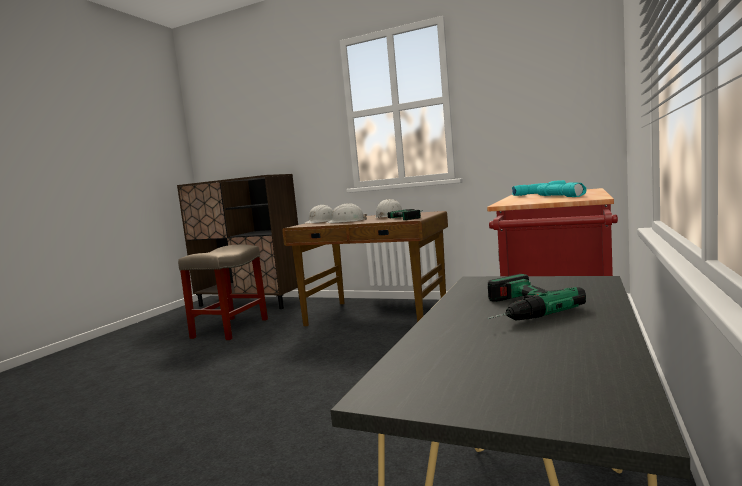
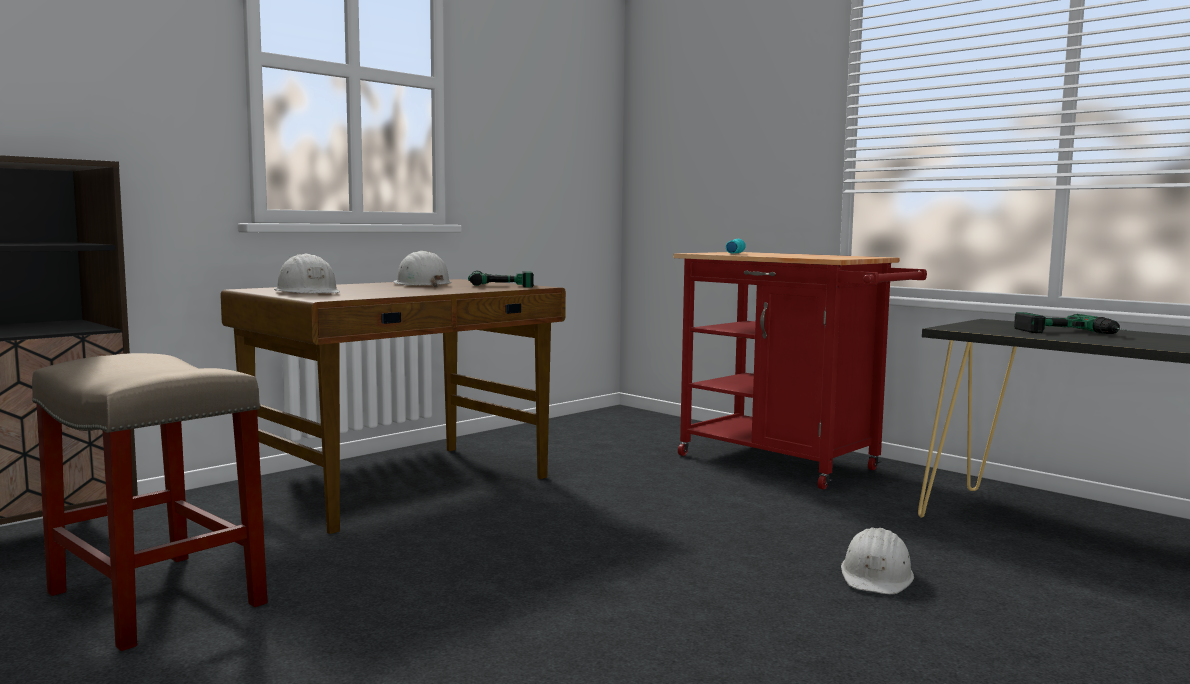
camera: 70 degrees left, 0 degrees up
white hard hat [326,203,367,223] -> white hard hat moved to [841,527,914,594]
turquoise flashlight [537,182,587,197] -> none

